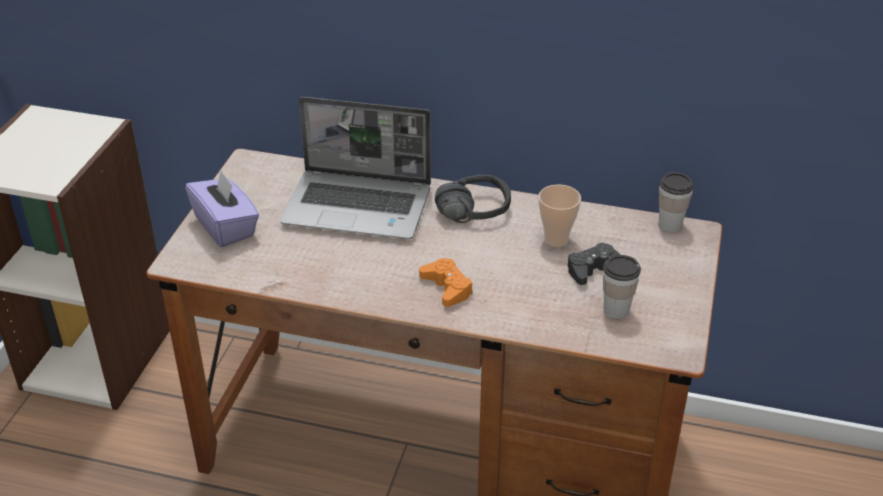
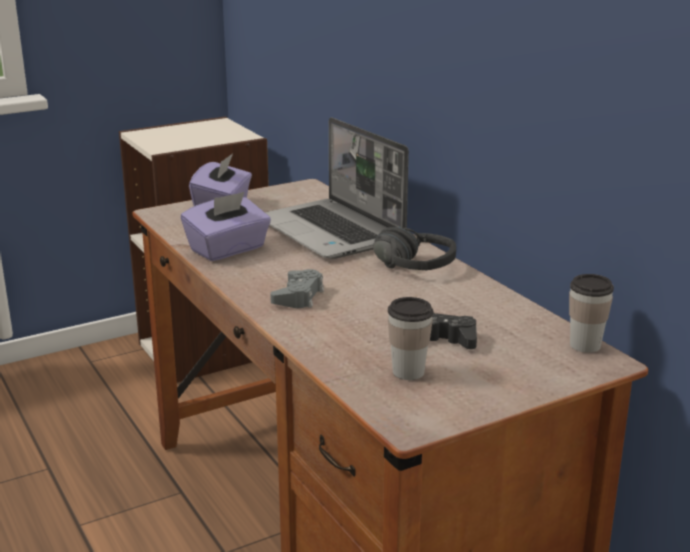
camera: 45 degrees right, 15 degrees down
orange game controller [419,258,473,307] -> grey game controller [270,269,324,308]
cup [538,185,581,247] -> none
none -> purple tissue box [181,192,271,261]

